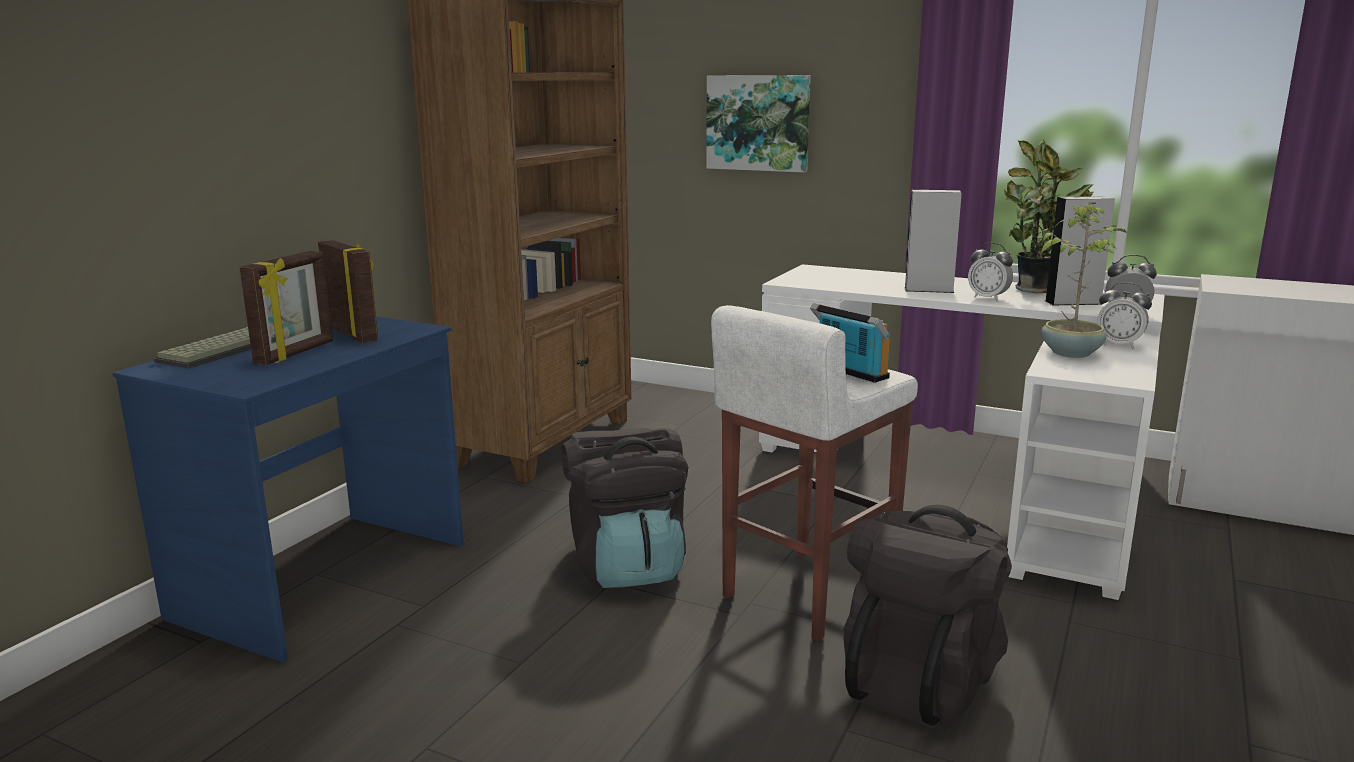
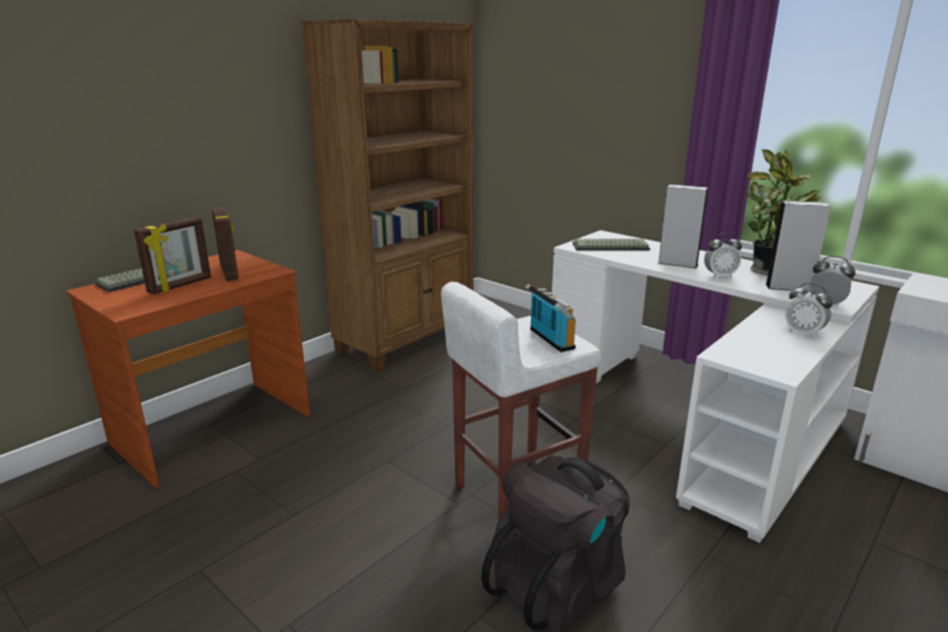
camera: 15 degrees right, 5 degrees up
blue desk [112,316,464,663] -> brown desk [66,250,310,488]
black backpack [561,428,688,588] -> none
picture [706,75,811,173] -> none
alarm clock [968,243,1013,301] -> alarm clock turned 60 degrees counterclockwise [704,233,742,279]
potted plant [1038,202,1127,358] -> none
none -> keyboard [572,239,650,251]

